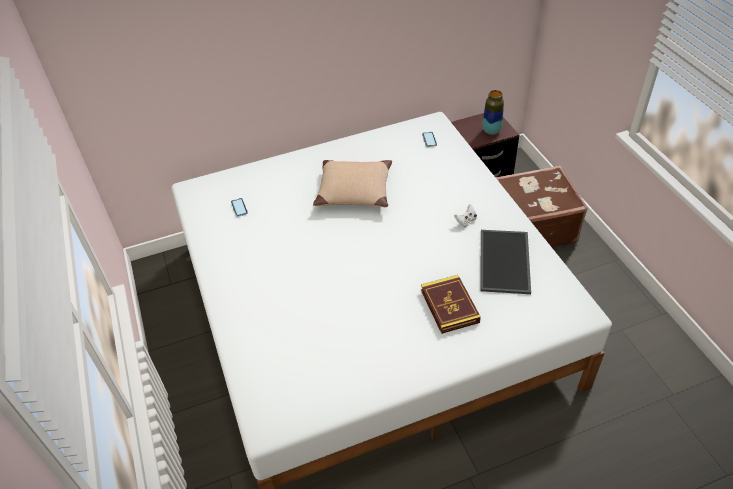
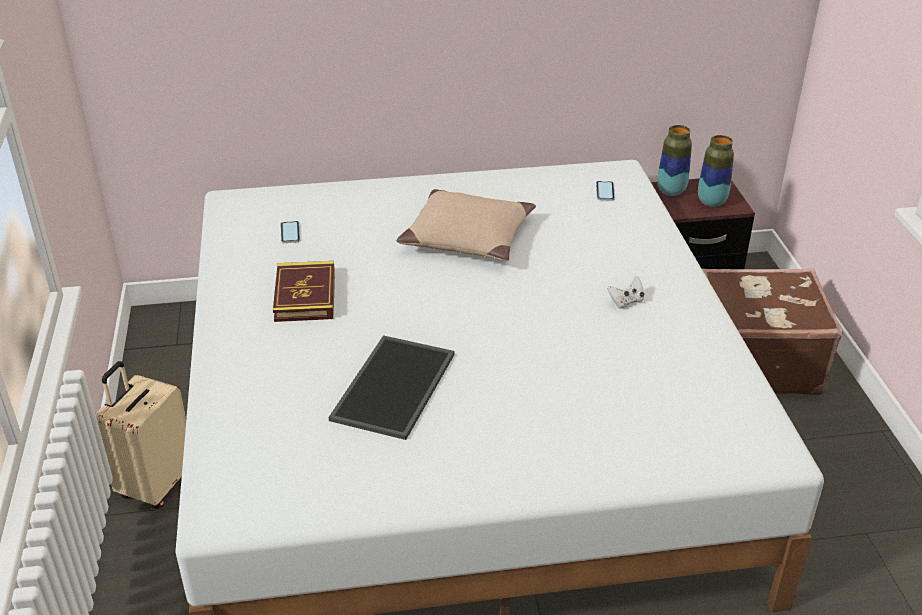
camera: 10 degrees right, 10 degrees down
book [421,275,481,334] -> book moved to [273,261,335,322]
tray [480,230,531,294] -> tray moved to [329,335,455,440]
none -> beige suitcase [96,361,186,509]
none -> vase [657,125,692,196]

